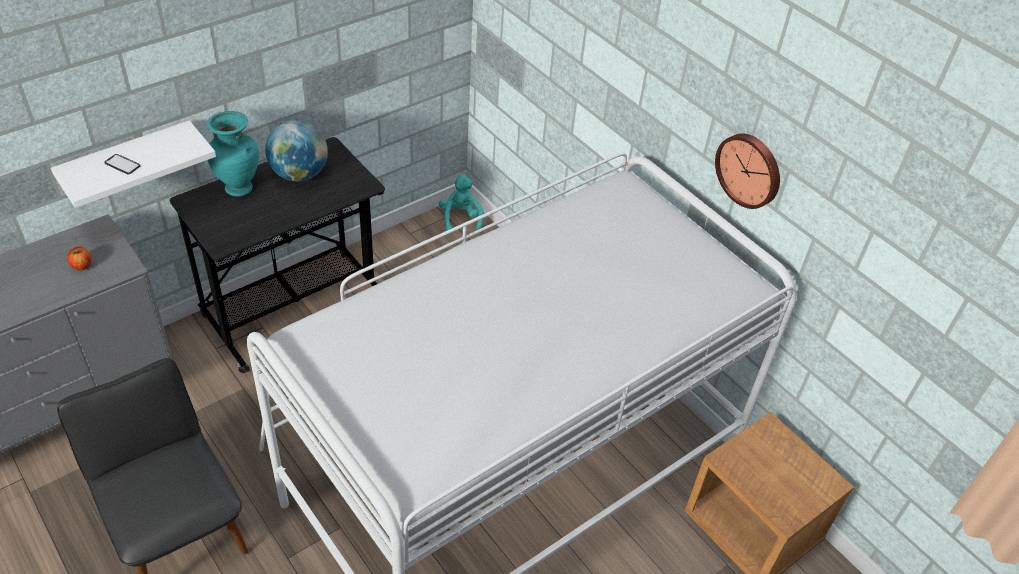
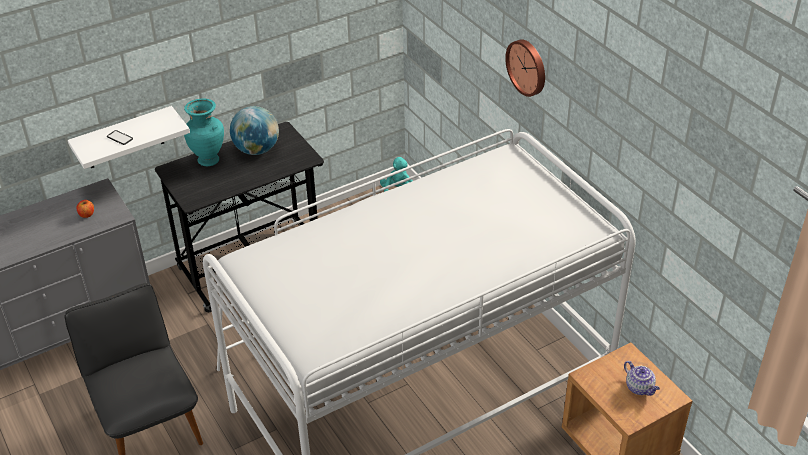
camera: 10 degrees right, 5 degrees down
wall clock [715,134,780,209] -> wall clock moved to [505,39,545,97]
none -> teapot [624,361,660,396]

